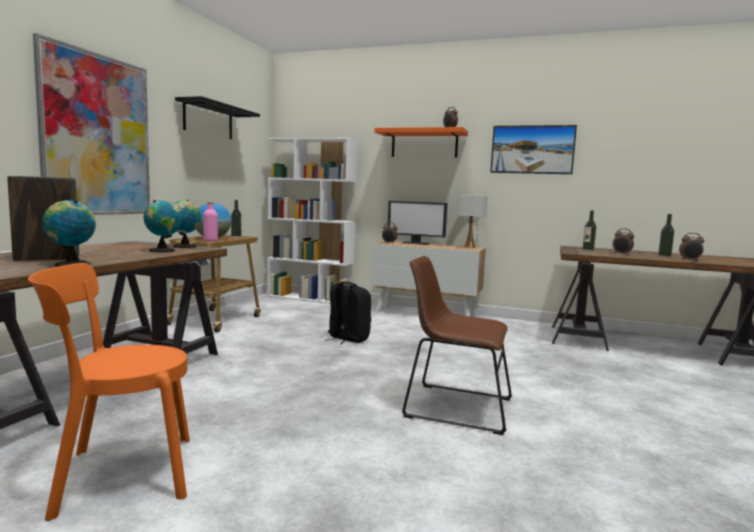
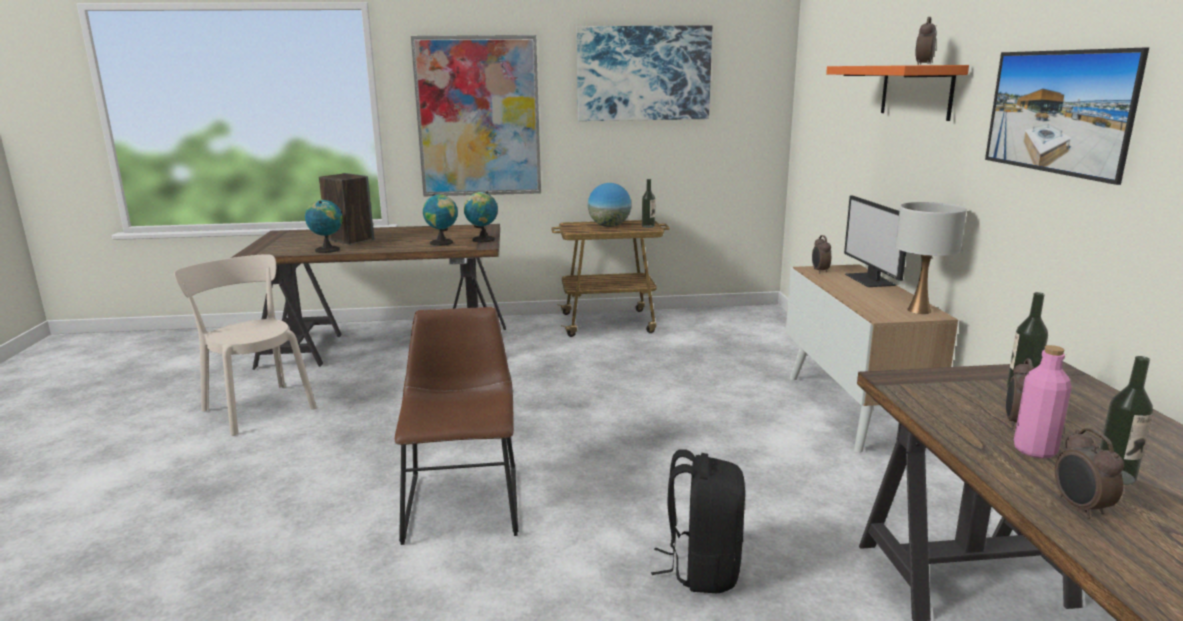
camera: 65 degrees right, 10 degrees up
orange chair [28,263,190,521] -> beige chair [174,254,317,436]
black shelf [175,96,260,139] -> picture [576,25,712,121]
pink bottle [203,202,218,241] -> pink bottle moved to [1014,345,1072,459]
white bookcase [267,137,358,304] -> none
black backpack [325,282,371,345] -> black backpack moved to [651,449,745,594]

